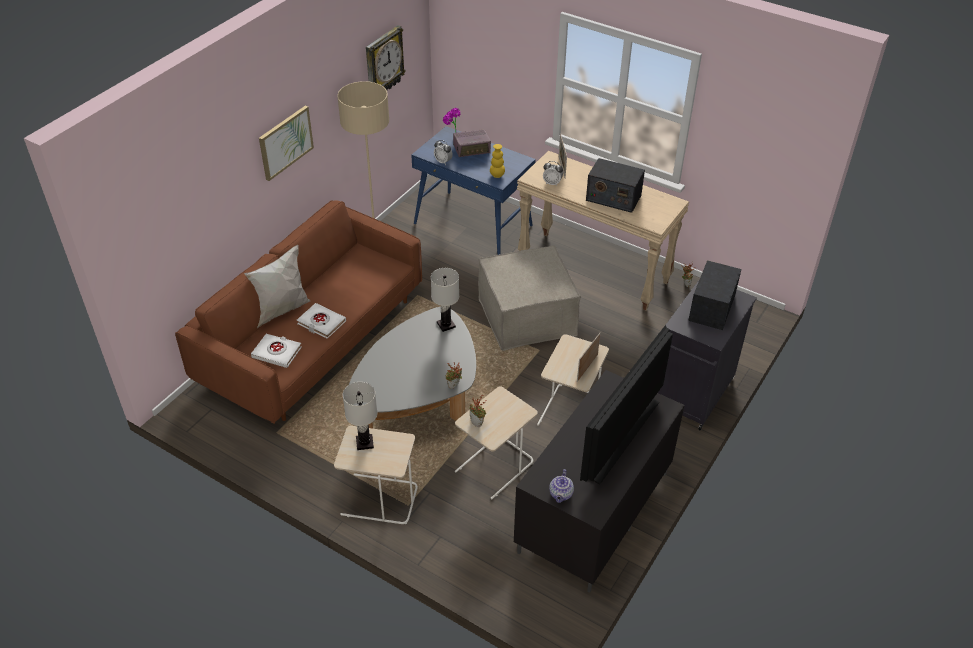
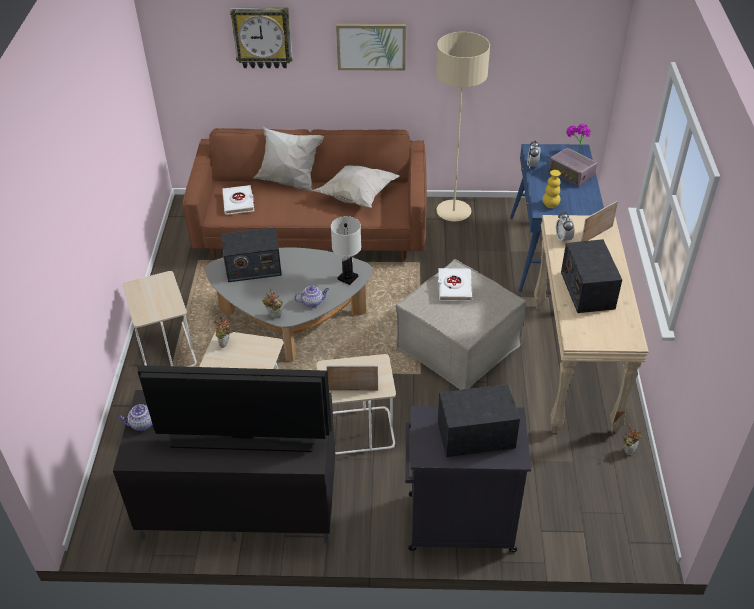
camera: 60 degrees right, 0 degrees up
white book [297,303,346,339] -> white book moved to [438,268,473,301]
white table lamp [343,382,378,450] -> none
wall clock [366,25,406,90] -> wall clock moved to [230,7,293,68]
none -> radio [222,227,282,282]
none -> teapot [294,286,329,308]
none -> white pillow [312,166,400,208]

